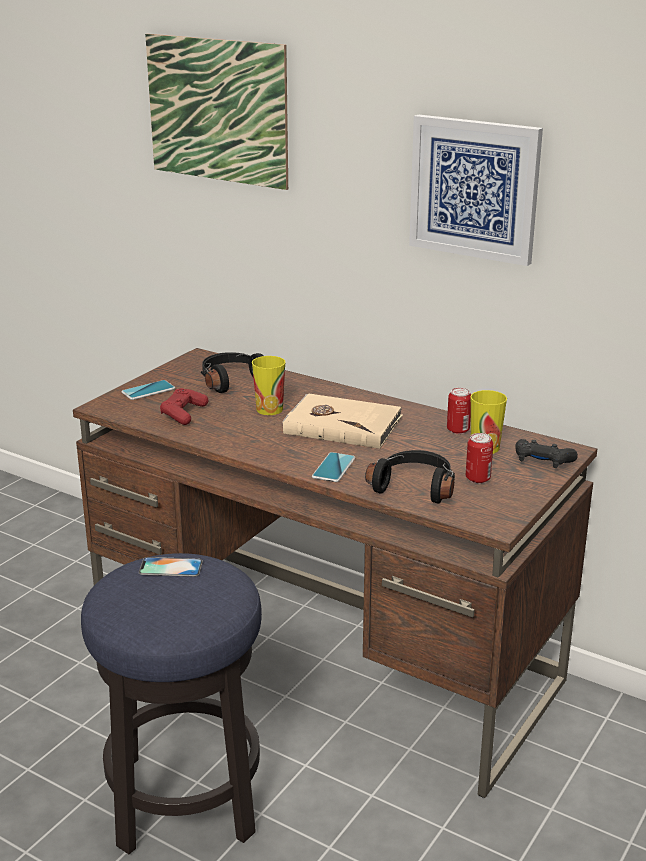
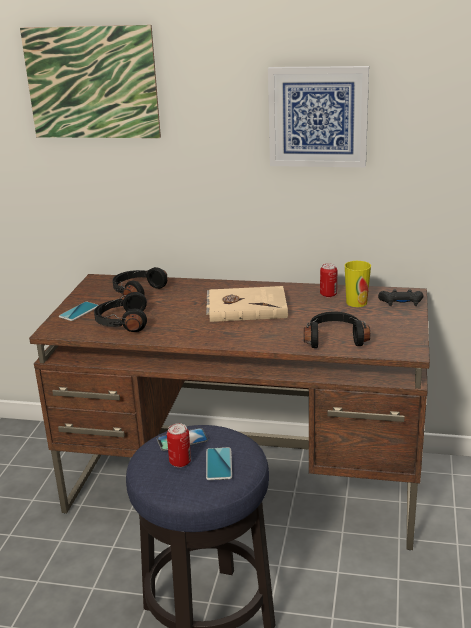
camera: 20 degrees left, 0 degrees up
red game controller [160,388,208,425] -> black headphones [94,292,147,332]
cup [252,356,285,415] -> none
phone [312,452,355,482] -> phone moved to [206,447,232,480]
can [466,433,493,484] -> can moved to [167,423,191,467]

